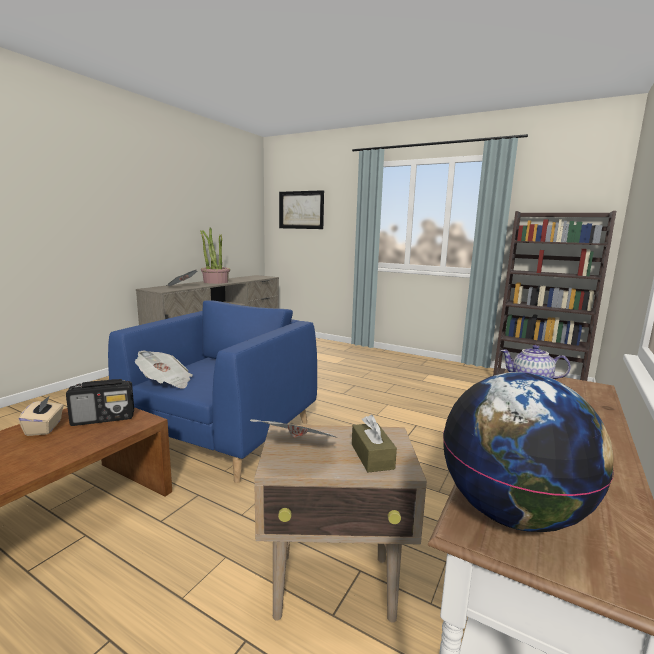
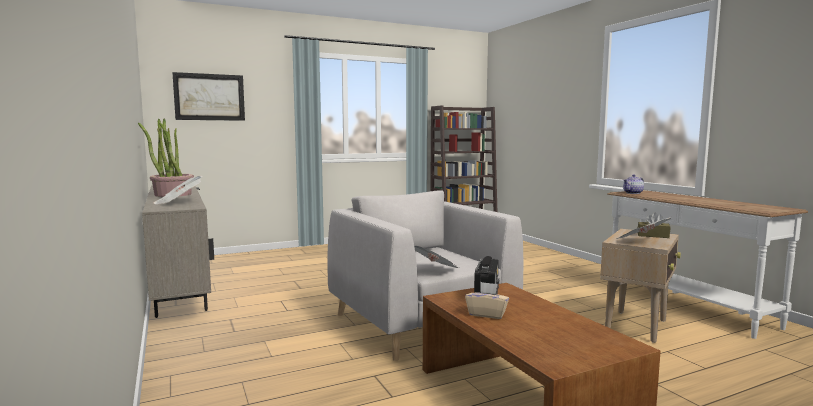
camera: 55 degrees left, 5 degrees down
blue armchair [108,300,317,483] -> grey armchair [328,190,523,361]
globe [443,372,614,532] -> none

